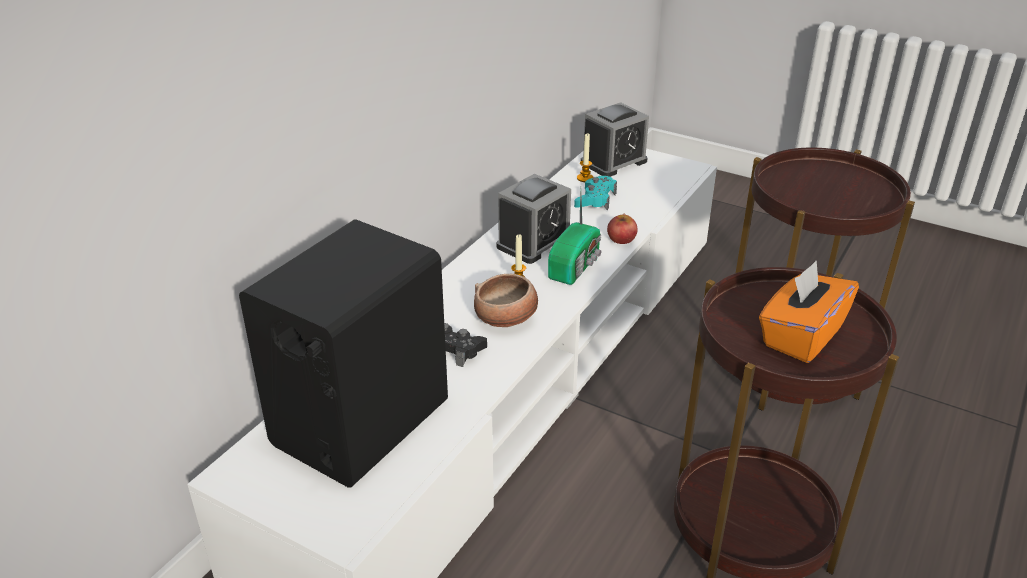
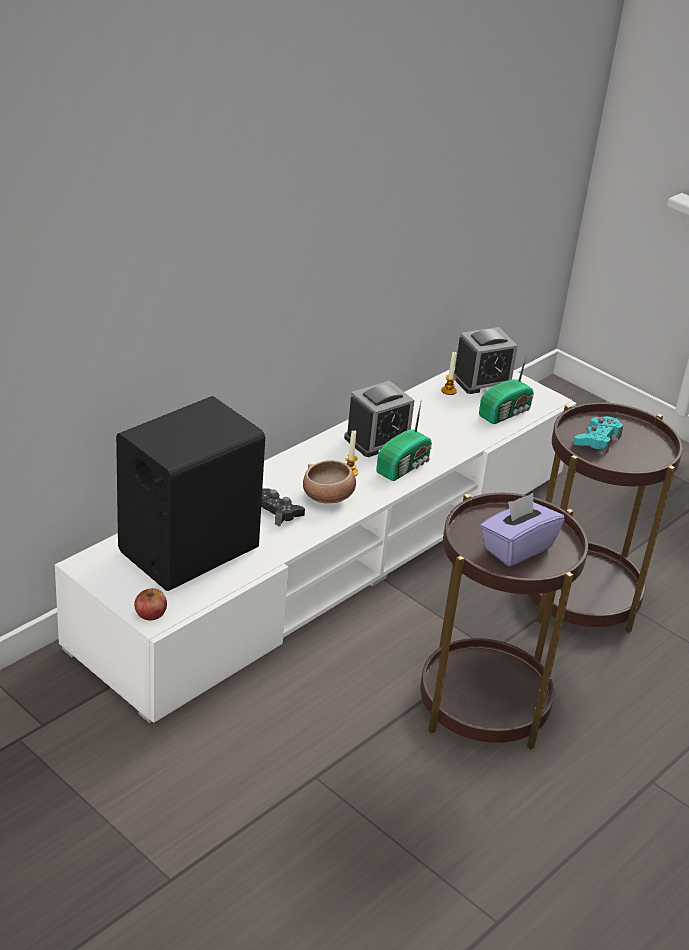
camera: 10 degrees right, 0 degrees up
turquoise game controller [574,176,617,211] -> turquoise game controller moved to [573,416,623,454]
apple [607,213,638,244] -> apple moved to [134,588,167,620]
orange tissue box [759,260,859,363] -> purple tissue box [480,493,565,566]
none -> radio [479,353,534,424]

